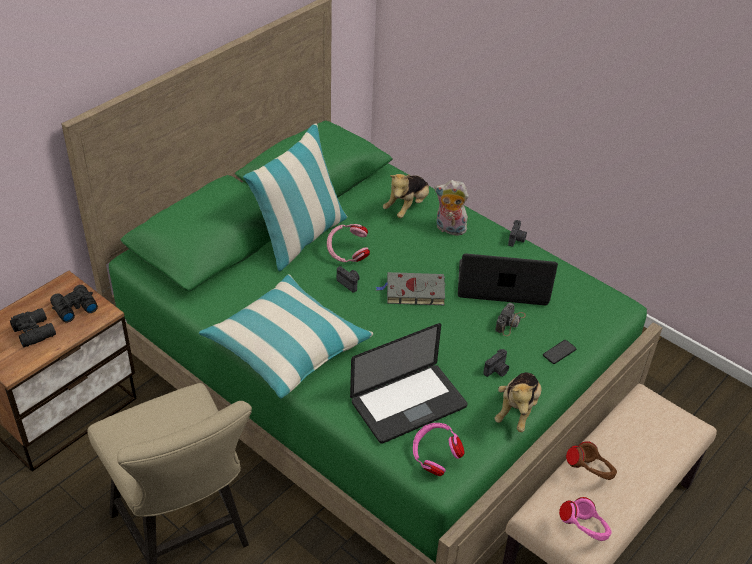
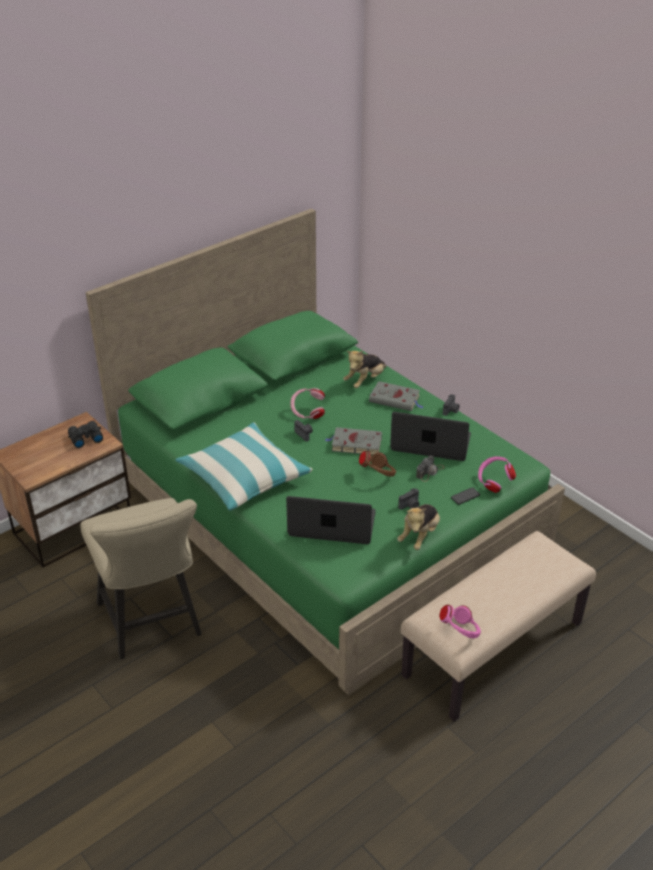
camera: 10 degrees right, 5 degrees down
black binoculars [10,308,56,347] -> none
pillow [243,123,347,271] -> none
laptop [350,323,467,444] -> laptop turned 150 degrees counterclockwise [286,496,376,544]
pink headphones [413,423,464,476] -> pink headphones moved to [478,456,516,493]
plush toy [434,180,469,236] -> grey book [369,381,424,411]
brown headphones [566,441,617,480] -> brown headphones moved to [359,451,396,477]

